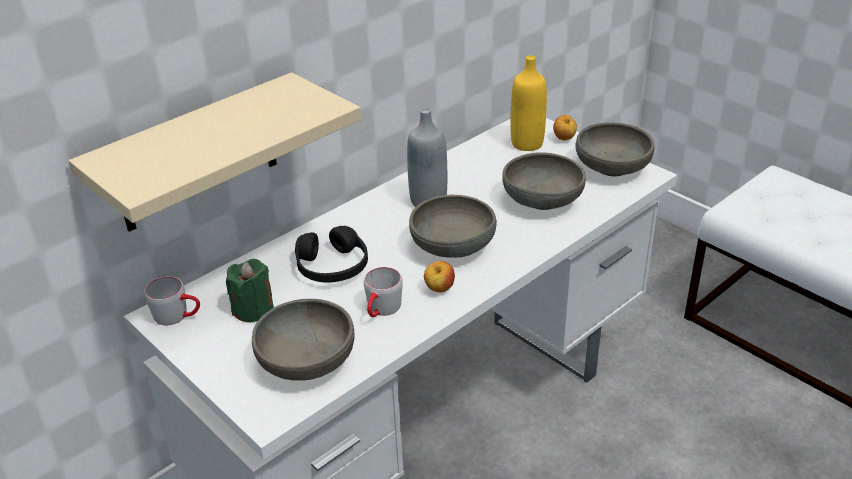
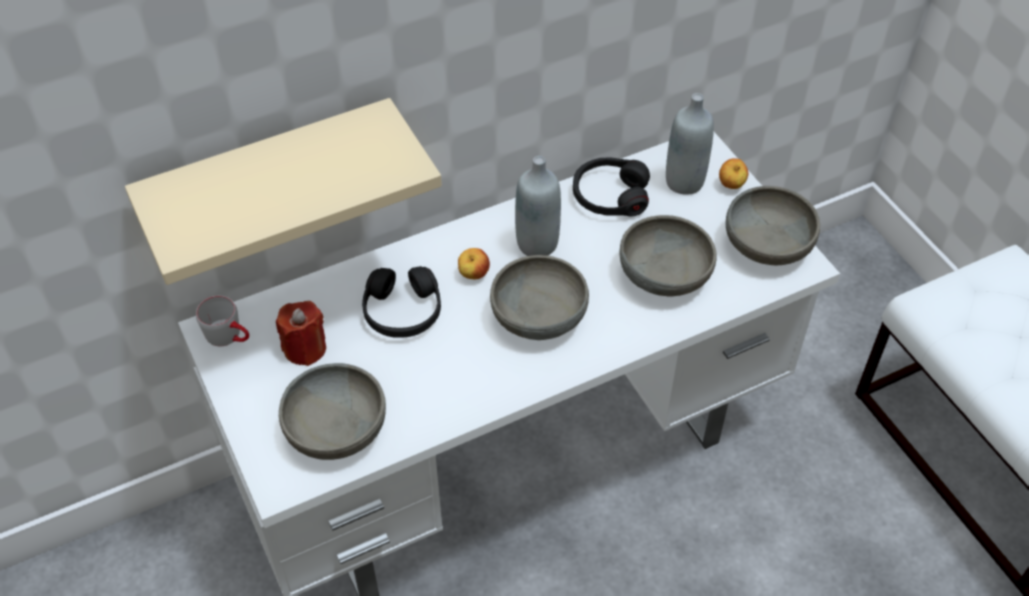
camera: 15 degrees right, 15 degrees up
green candle [226,259,274,322] -> red candle [276,301,326,366]
grey mug [364,267,403,317] -> none
apple [424,261,455,292] -> apple moved to [458,248,490,279]
yellow bottle [511,56,547,151] -> grey bottle [666,93,714,195]
none -> black headphones [573,157,650,216]

